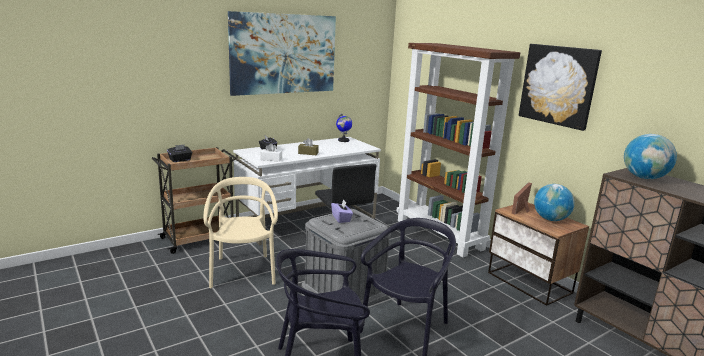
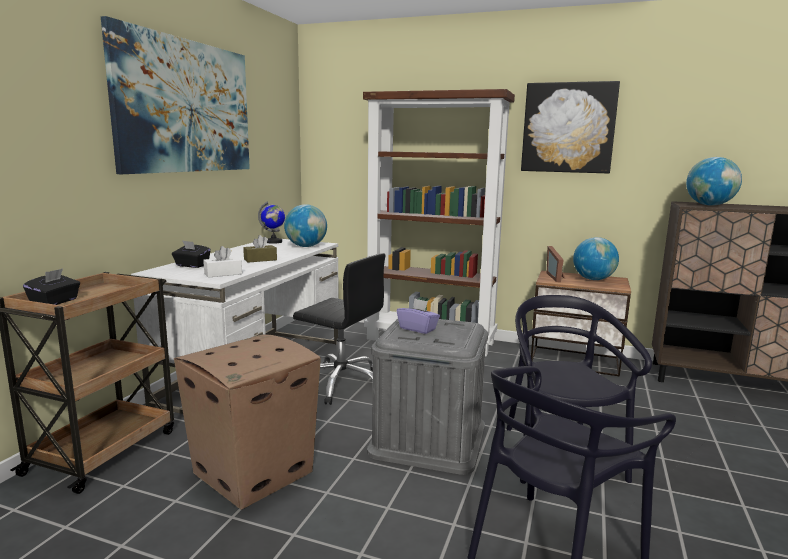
camera: 35 degrees left, 5 degrees down
beige chair [203,177,278,288] -> cardboard box [174,334,321,510]
none -> globe [284,204,327,247]

